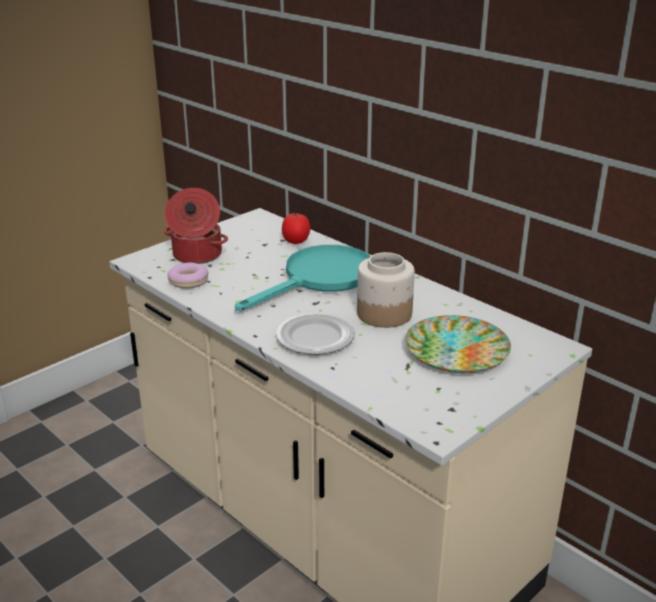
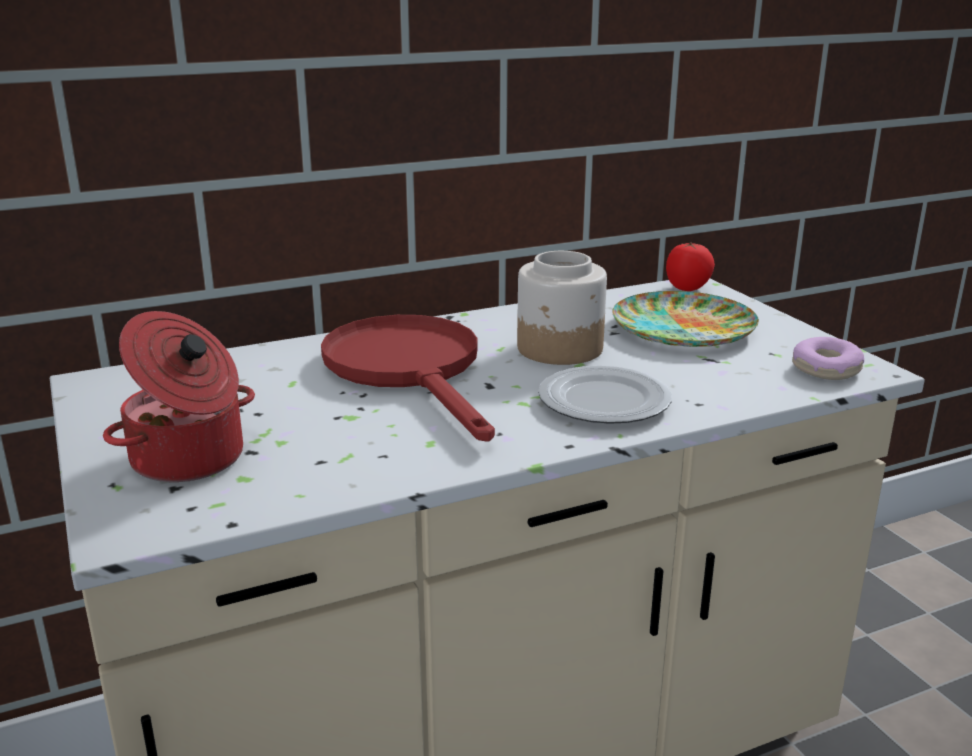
camera: 70 degrees left, 5 degrees down
donut [167,263,208,289] -> donut moved to [792,337,864,380]
turquoise frying pan [235,245,370,311] -> red frying pan [321,315,495,442]
tomato [282,212,310,244] -> tomato moved to [666,242,715,291]

